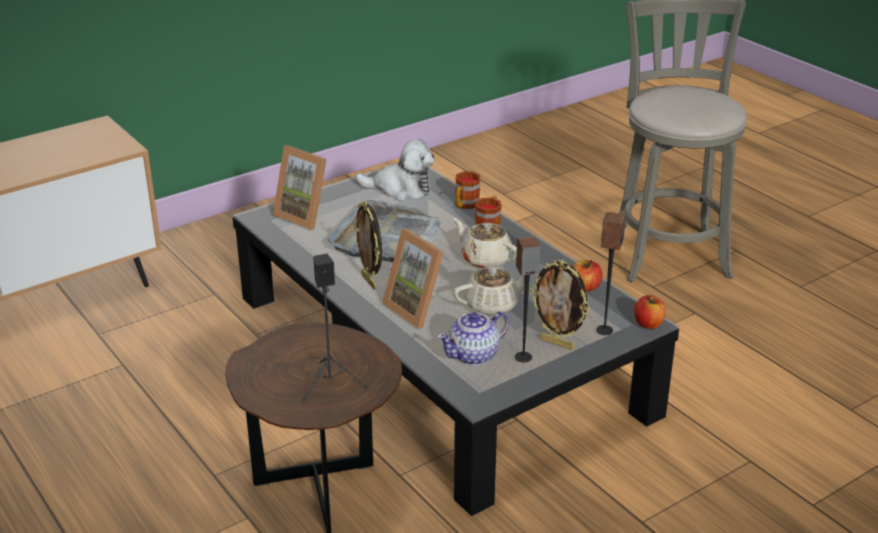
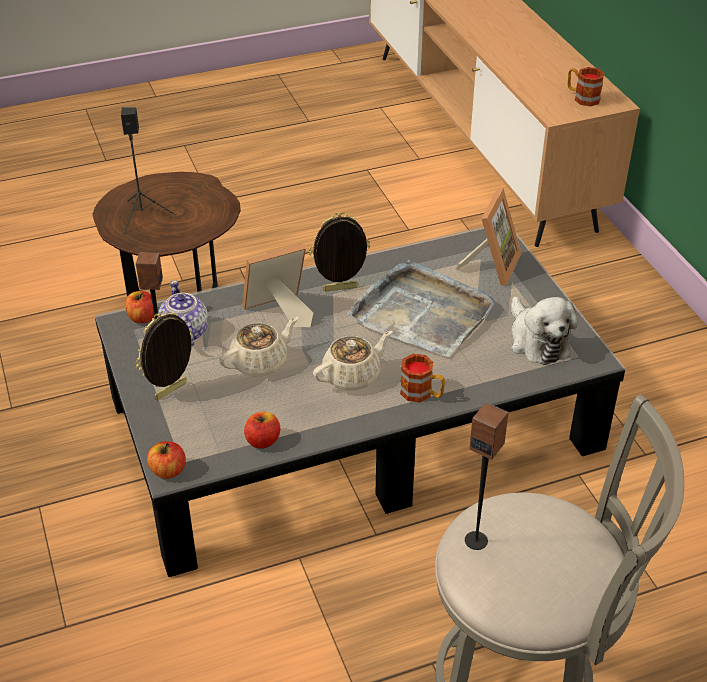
camera: 105 degrees right, 10 degrees up
picture frame [273,145,327,230] -> picture frame turned 150 degrees clockwise [455,188,521,285]
plush toy [355,139,435,201] -> plush toy turned 45 degrees counterclockwise [511,296,578,365]
beige teapot [453,267,525,316] -> beige teapot turned 120 degrees counterclockwise [219,317,298,377]
mug [455,171,480,209] -> mug moved to [568,67,604,106]
speaker [596,212,626,335] -> speaker moved to [465,402,509,550]
none -> apple [125,291,154,323]

